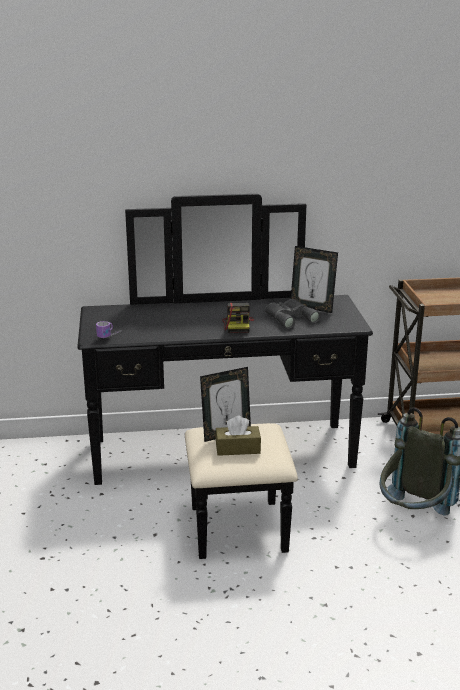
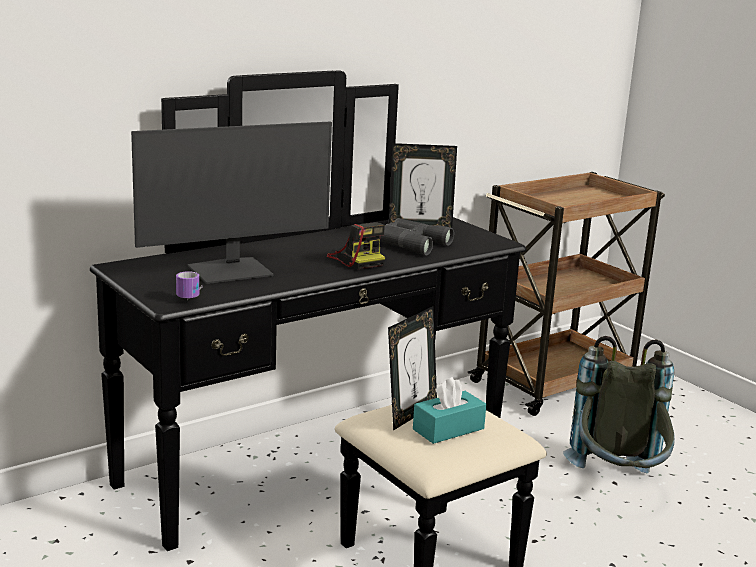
camera: 30 degrees left, 5 degrees down
brown tissue box [215,416,261,456] -> turquoise tissue box [413,377,486,444]
none -> monitor [131,122,332,284]

